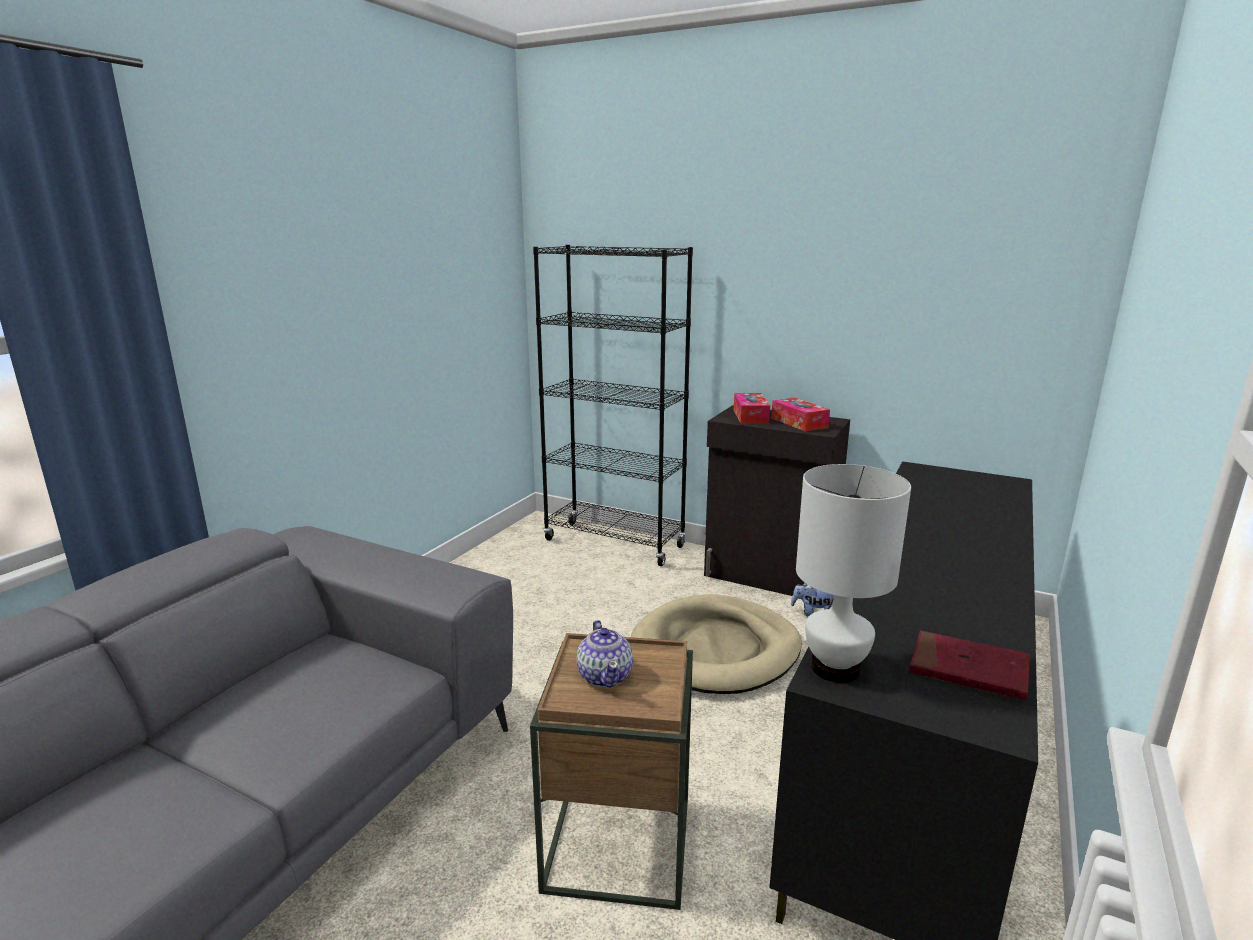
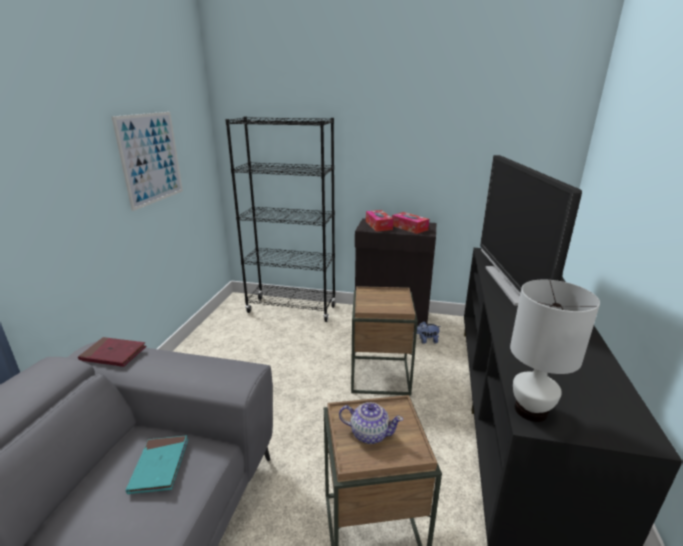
camera: 15 degrees left, 5 degrees up
teapot [577,620,633,688] -> teapot turned 45 degrees counterclockwise [339,402,403,444]
beige dog bed [631,594,802,694] -> brown side table [351,286,418,396]
red book [910,631,1030,700] -> red book moved to [78,337,146,367]
none -> picture [112,112,183,211]
none -> turquoise book [126,435,188,494]
none -> television [480,155,582,306]

